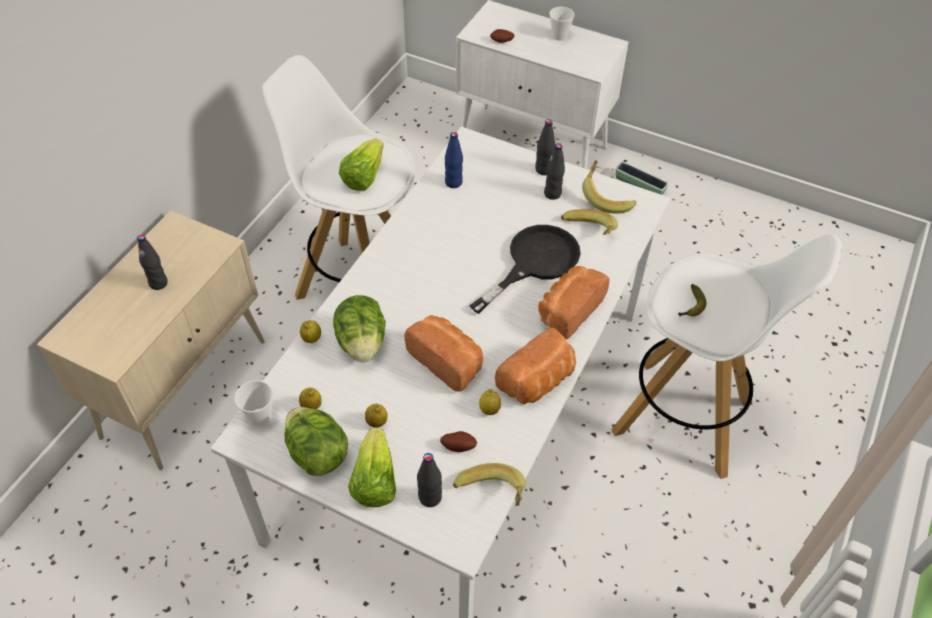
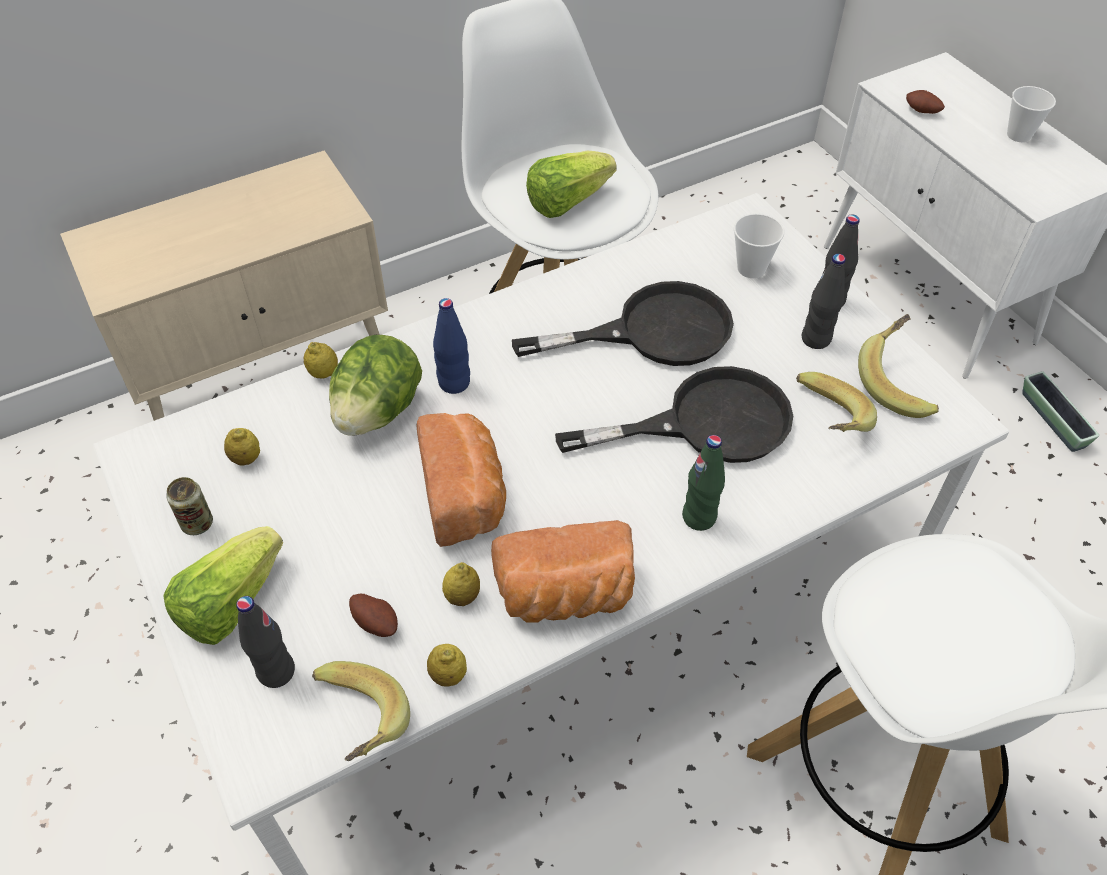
camera: 35 degrees right, 0 degrees up
black bottle [137,235,168,290] -> none
cup [234,380,273,426] -> cup moved to [734,213,784,278]
lettuce [284,407,348,476] -> can [166,477,213,535]
lemon [365,403,388,428] -> lemon moved to [427,644,467,687]
blue bottle [445,132,463,188] -> blue bottle moved to [433,298,470,394]
bread [538,266,609,339] -> green bottle [682,435,725,531]
banana [678,284,706,316] -> none
none -> black frying pan [512,281,734,366]

